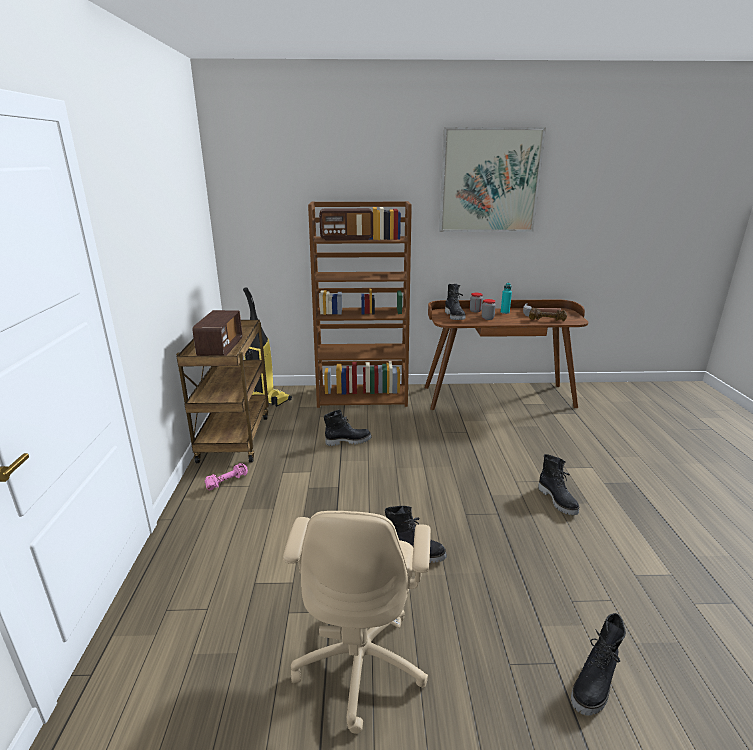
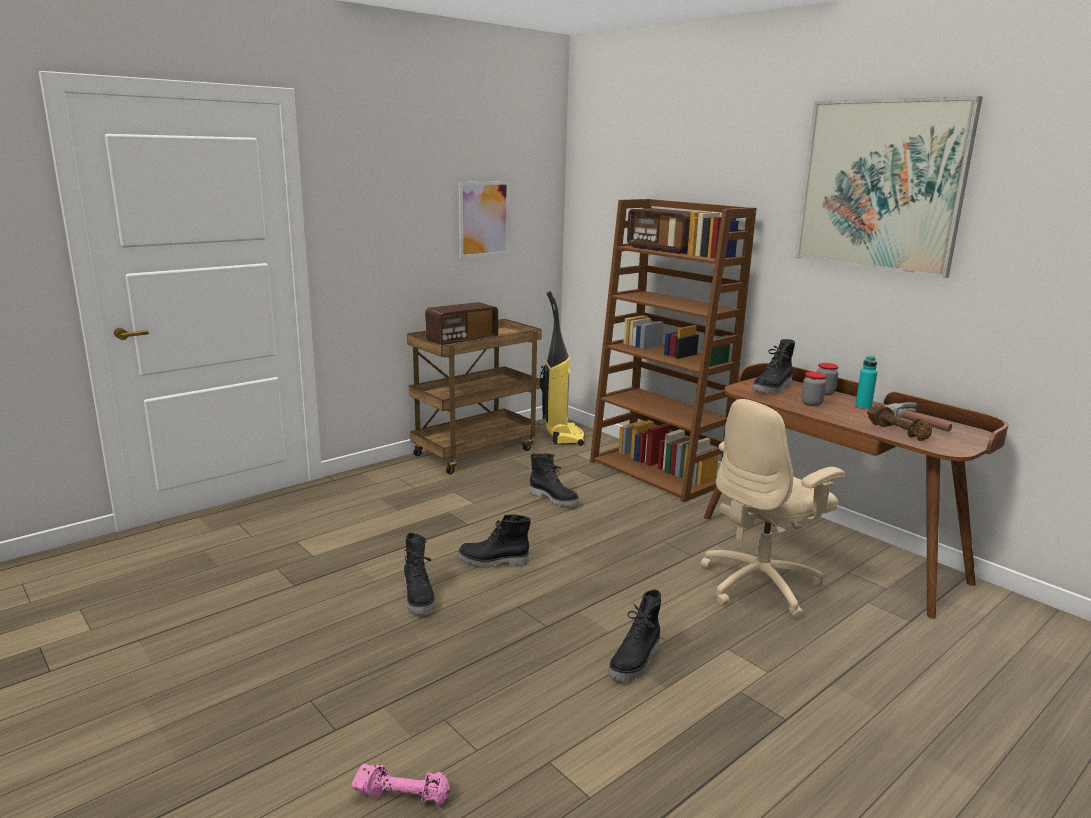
camera: 50 degrees right, 5 degrees down
pink dumbbell [205,463,248,490] -> pink dumbbell moved to [352,764,450,806]
beige office chair [283,511,431,734] -> beige office chair moved to [701,399,845,619]
black boot [571,613,626,716] -> black boot moved to [457,515,531,568]
none -> picture [459,181,510,258]

